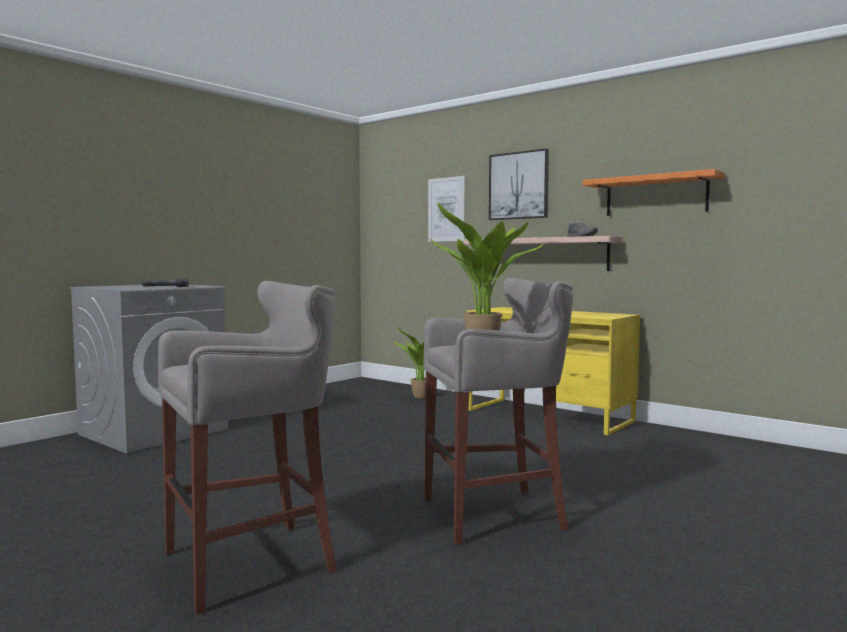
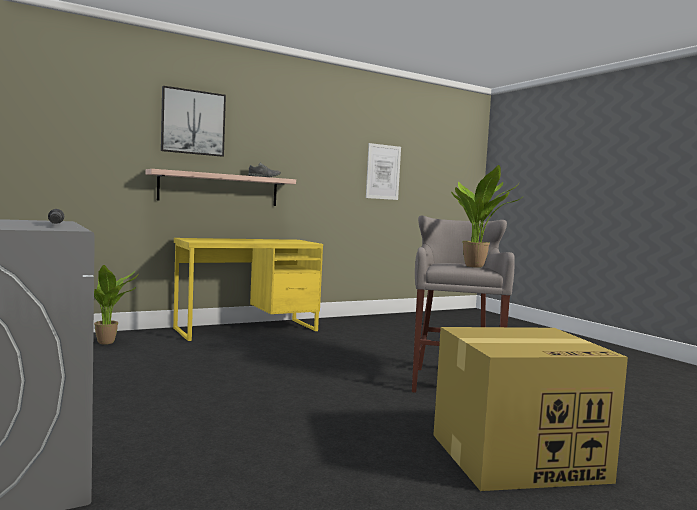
camera: 70 degrees left, 0 degrees up
grey stool [158,281,337,615] -> cardboard box [433,327,628,491]
picture [428,176,465,242] -> picture moved to [366,143,401,200]
orange shelf [583,169,725,216] -> none

